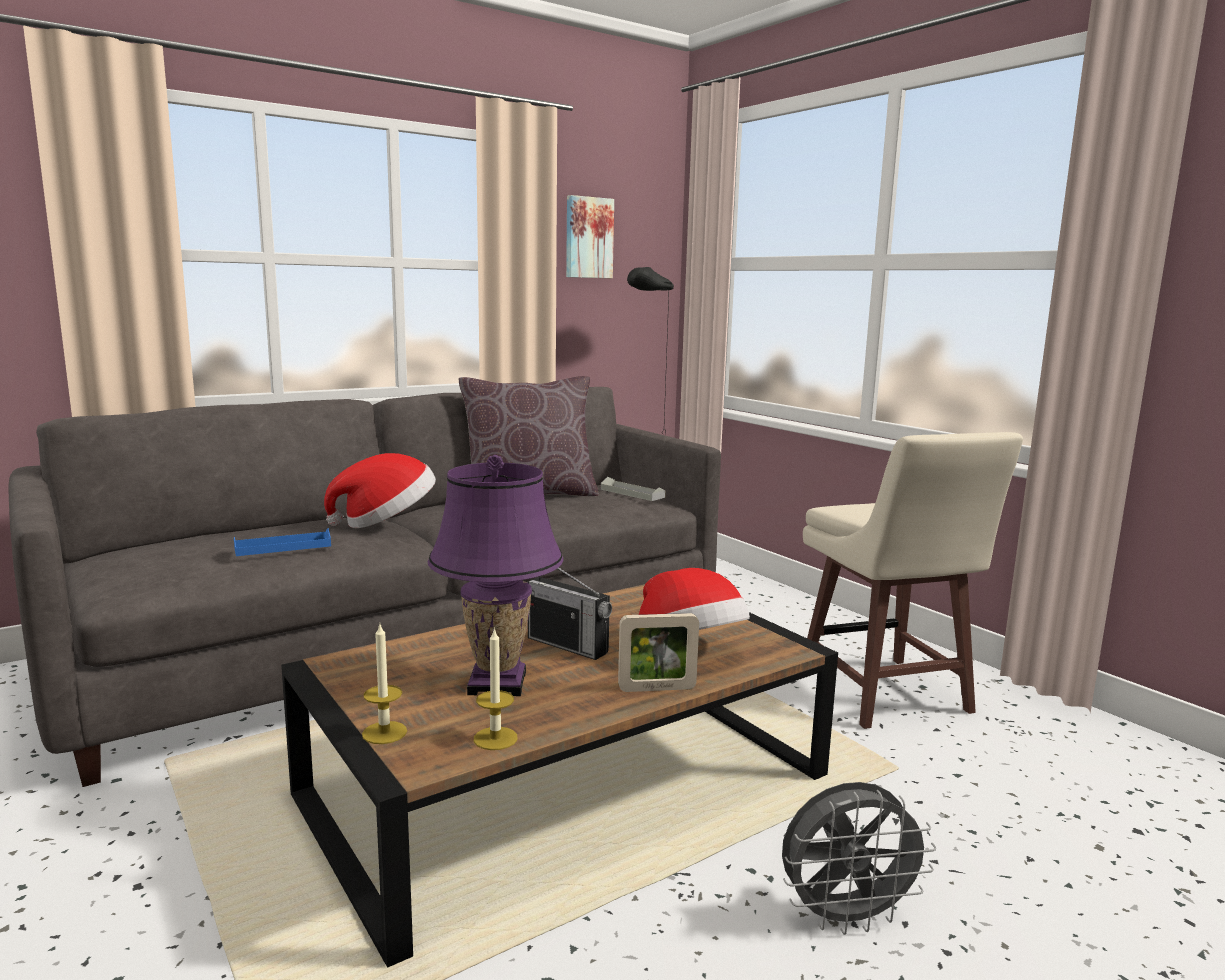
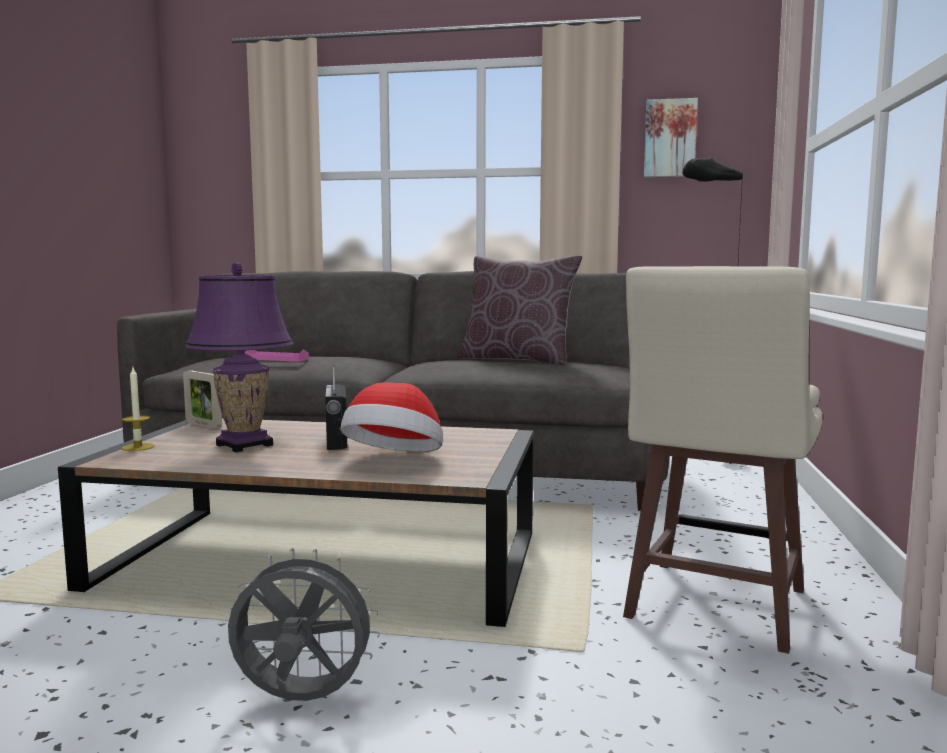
camera: 45 degrees right, 5 degrees down
blue tray [234,528,331,556] -> pink tray [244,349,309,362]
hat [324,453,436,528] -> none
candle [474,627,518,750] -> none
grey tray [601,477,666,501] -> none
picture frame [618,613,699,692] -> picture frame moved to [183,370,222,429]
grey fan [782,782,936,935] -> grey fan turned 150 degrees clockwise [228,548,380,701]

